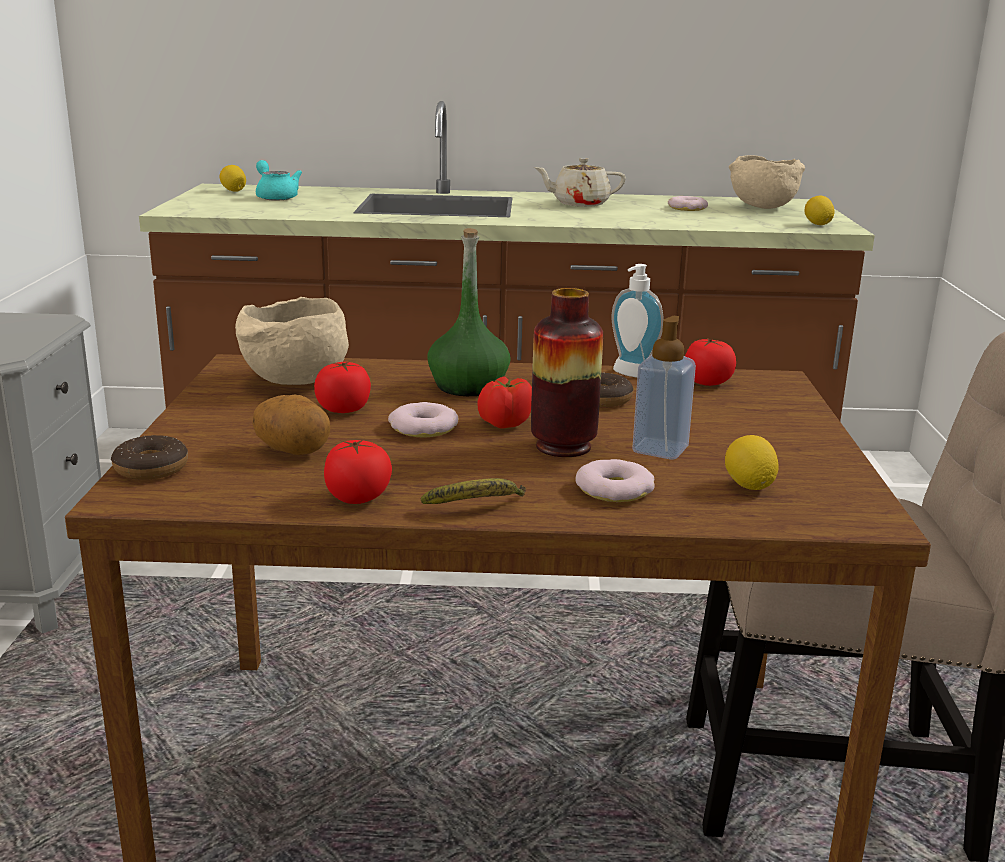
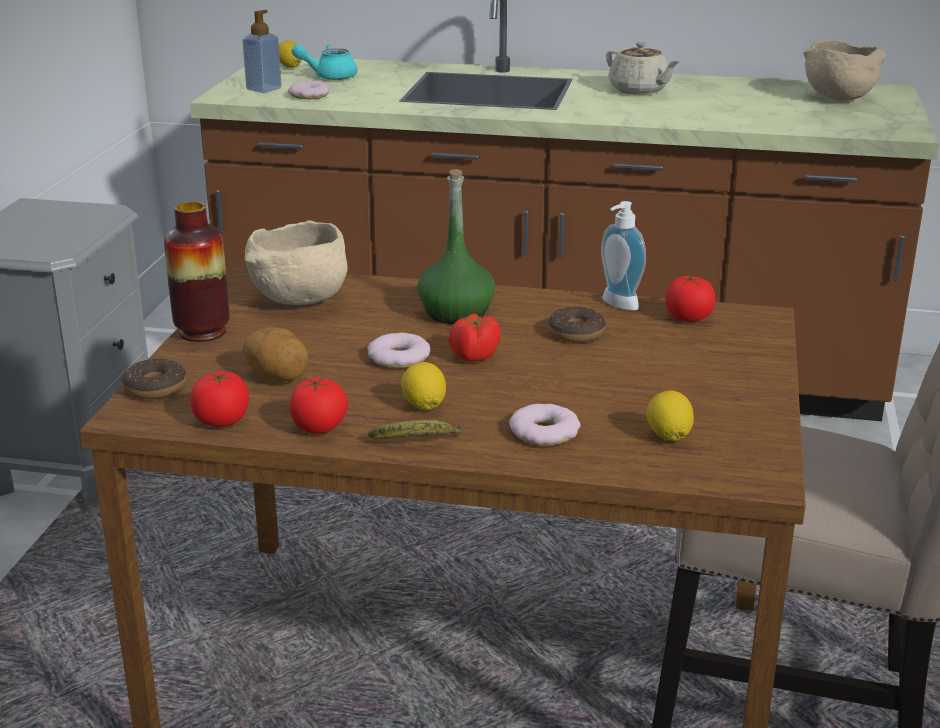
camera: 10 degrees right, 5 degrees up
turquoise teapot [256,160,302,201] -> turquoise teapot turned 75 degrees counterclockwise [292,44,357,80]
tomato [314,362,371,413] -> tomato moved to [190,371,249,427]
vase [531,288,603,457] -> vase moved to [164,201,230,342]
beige teapot [534,158,626,207] -> beige teapot turned 135 degrees counterclockwise [606,42,680,94]
soap dispenser [632,316,696,459] -> soap dispenser moved to [242,10,282,93]
donut [668,196,708,211] -> donut moved to [288,81,330,99]
lemon [805,196,834,225] -> lemon moved to [401,362,446,410]

